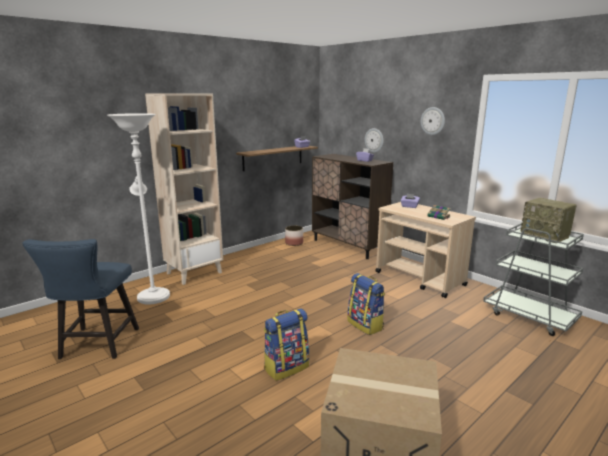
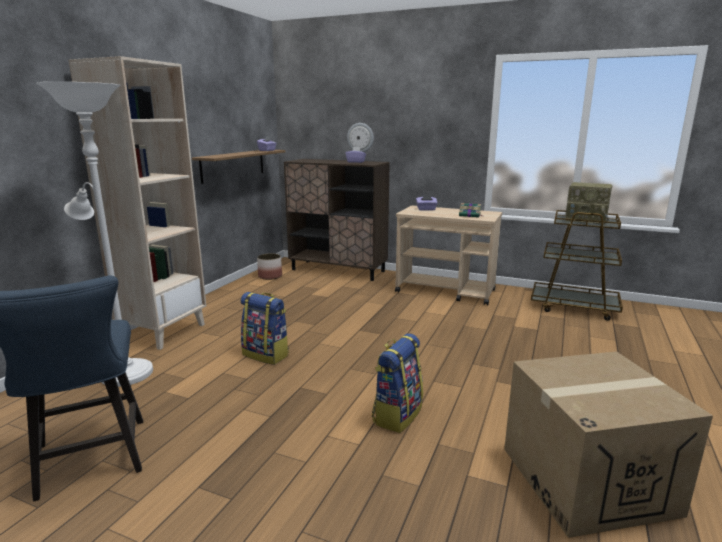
camera: 25 degrees left, 0 degrees up
backpack [347,273,385,335] -> backpack moved to [241,292,289,365]
wall clock [421,107,445,135] -> none
grey cart [483,223,584,336] -> brown cart [531,210,623,321]

